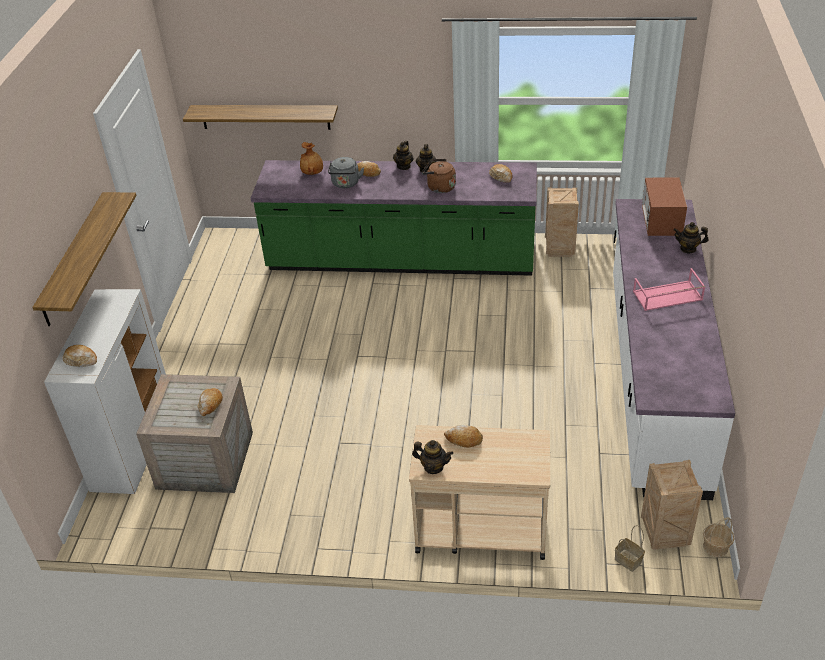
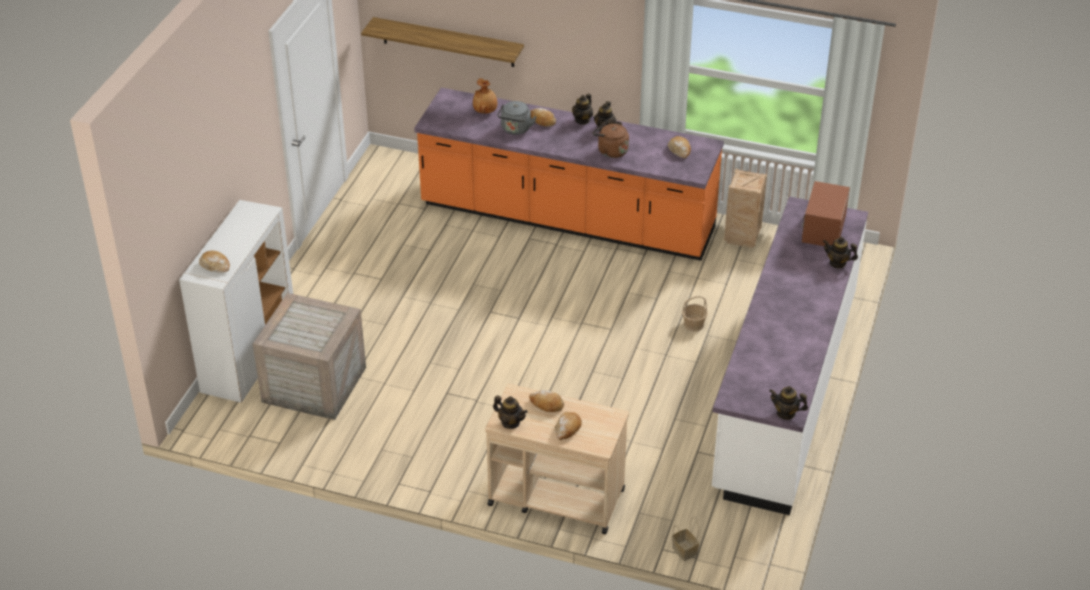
camera: 10 degrees right, 0 degrees up
shelf [32,192,137,326] -> none
bread [197,388,223,416] -> bread moved to [555,412,582,440]
green counter [251,160,537,276] -> orange counter [414,88,724,261]
pink tray [633,268,705,311] -> none
crate [641,460,703,550] -> none
basket [703,517,735,557] -> basket moved to [682,296,708,332]
none -> teapot [769,386,808,420]

